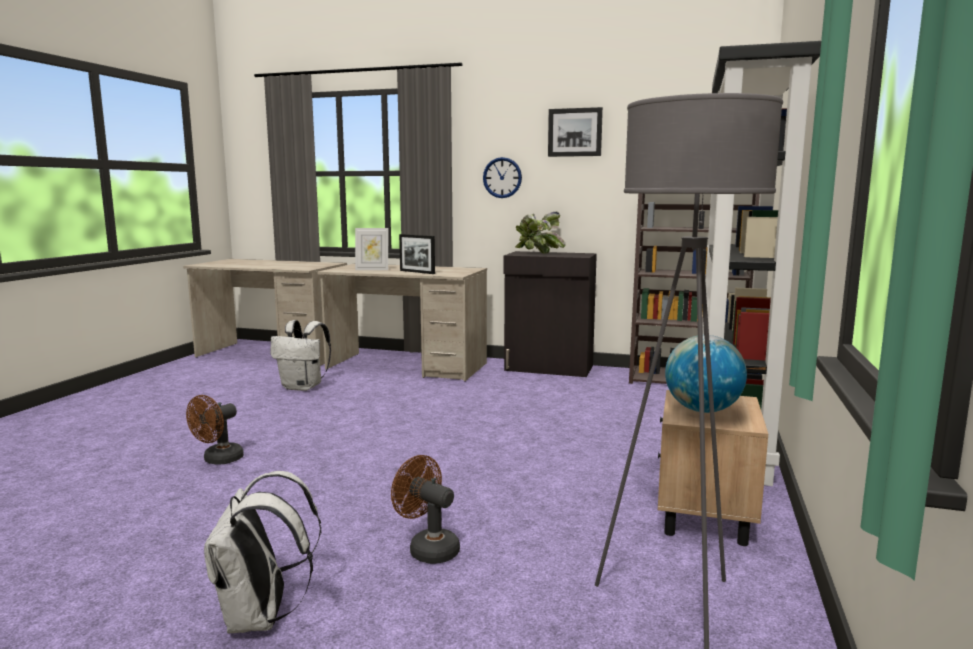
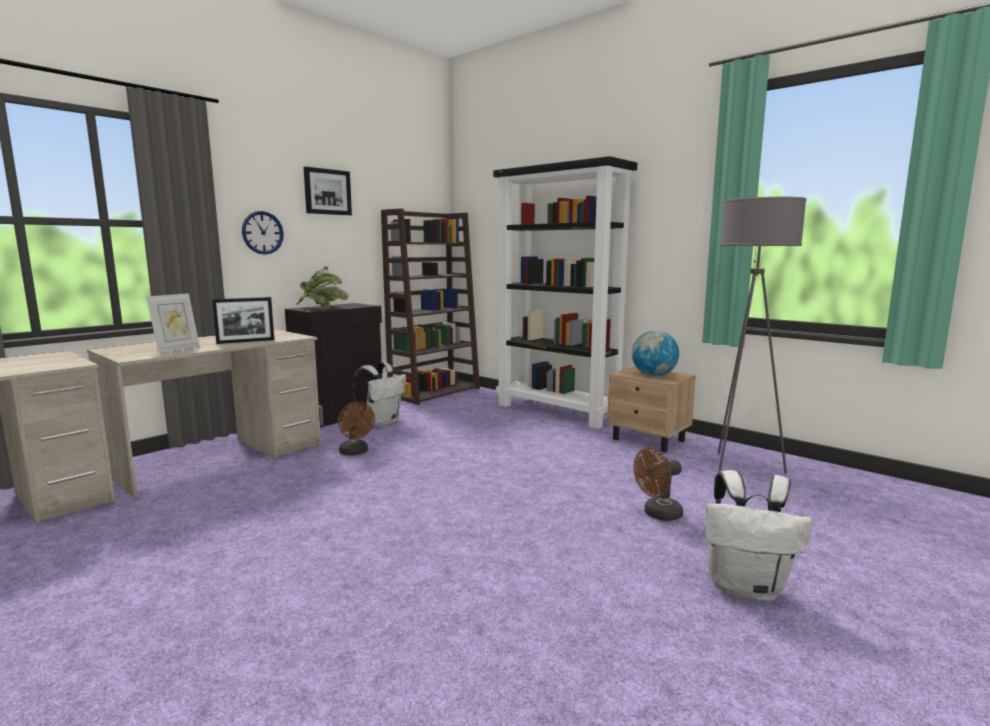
camera: 65 degrees left, 0 degrees up
brown fan [186,395,244,465] -> brown fan moved to [338,402,375,456]
white backpack [271,320,331,391] -> white backpack moved to [352,362,406,427]

